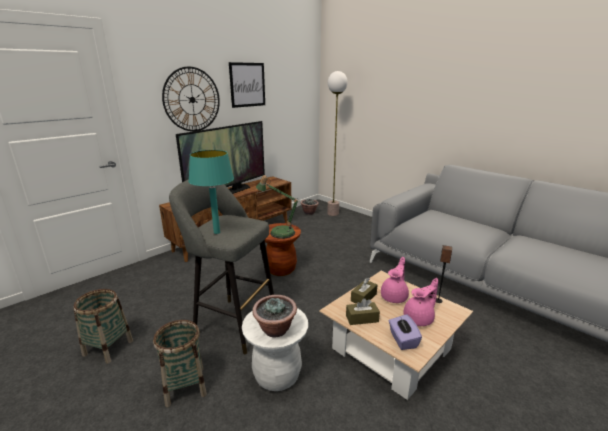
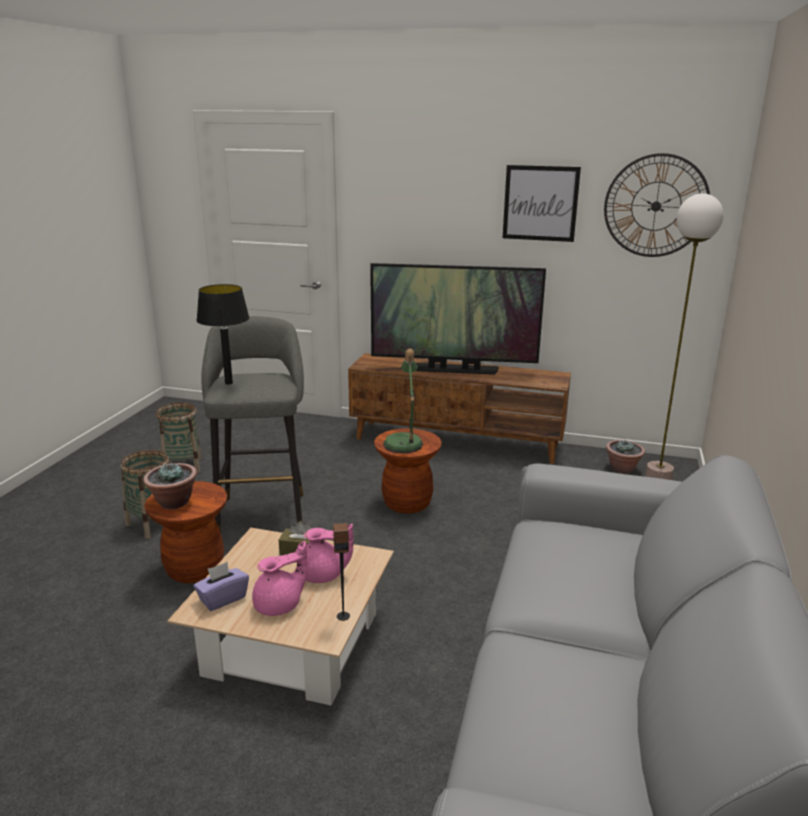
camera: 60 degrees right, 0 degrees up
wall clock [162,67,220,131] -> wall clock moved to [604,153,710,257]
turquoise table lamp [188,150,234,234] -> black table lamp [196,284,250,384]
white stool [242,308,308,391] -> brown stool [144,481,227,583]
brown tissue box [346,298,380,325] -> none
pink teapot [403,278,439,326] -> pink teapot turned 60 degrees counterclockwise [252,541,308,616]

